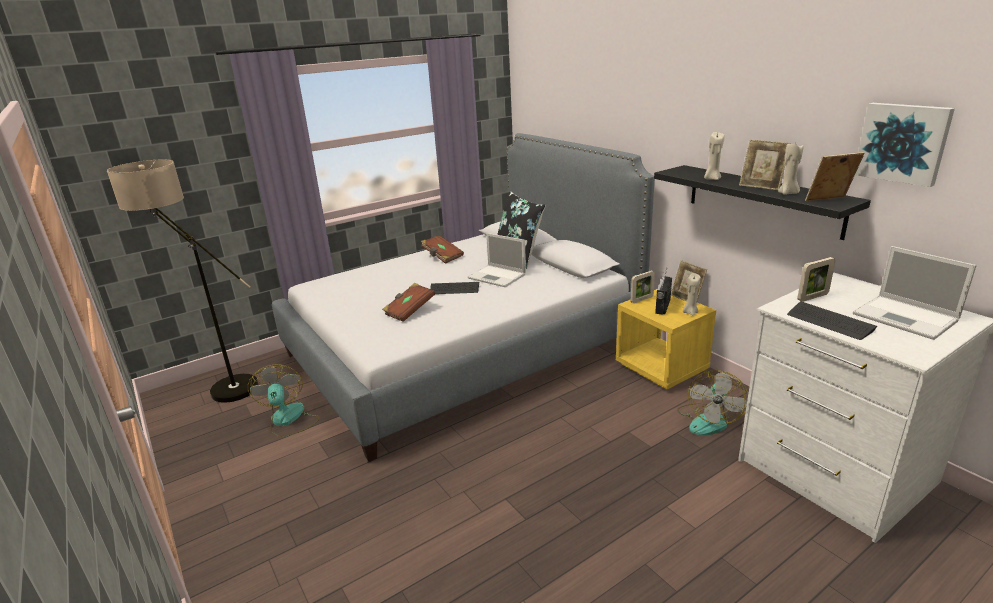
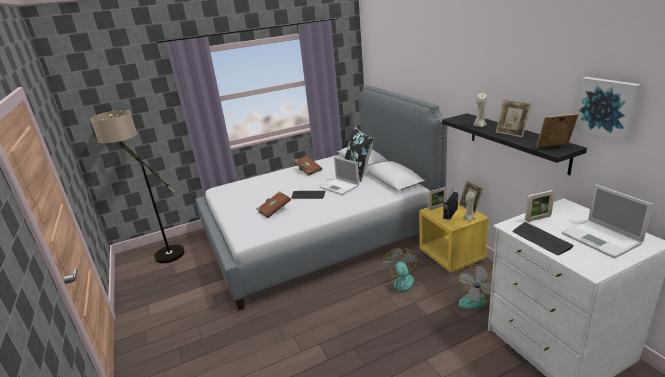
camera: 10 degrees right, 0 degrees up
fan [248,364,319,437] -> fan moved to [381,248,429,300]
beige candle [778,142,804,195] -> none

